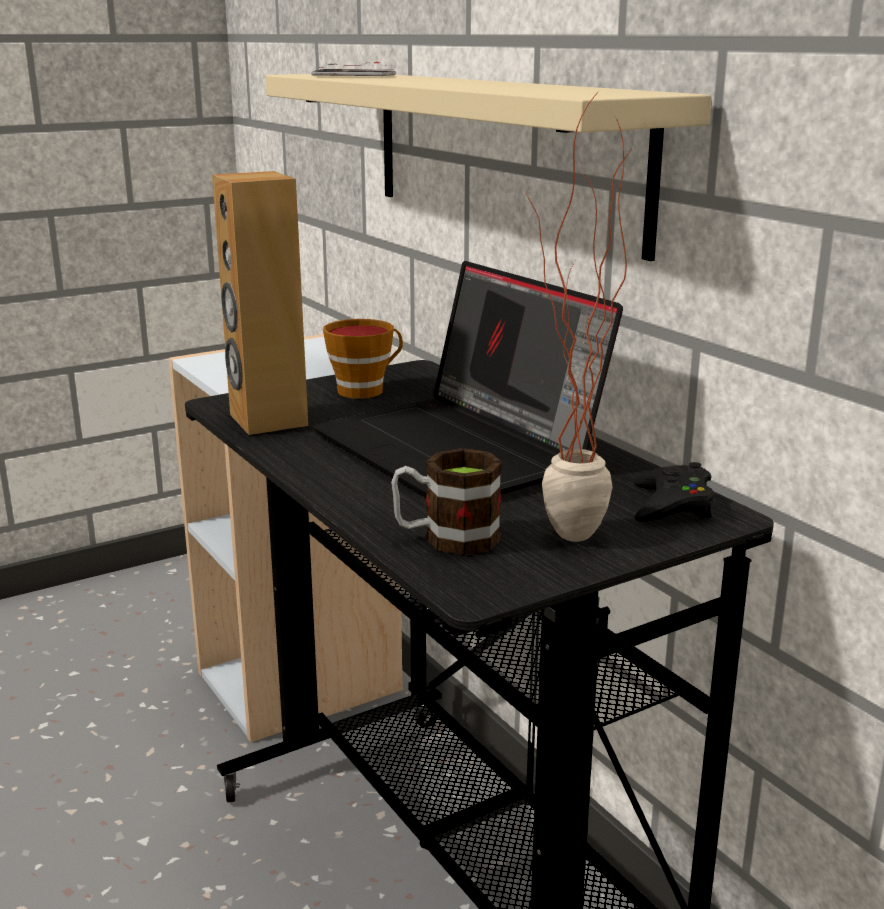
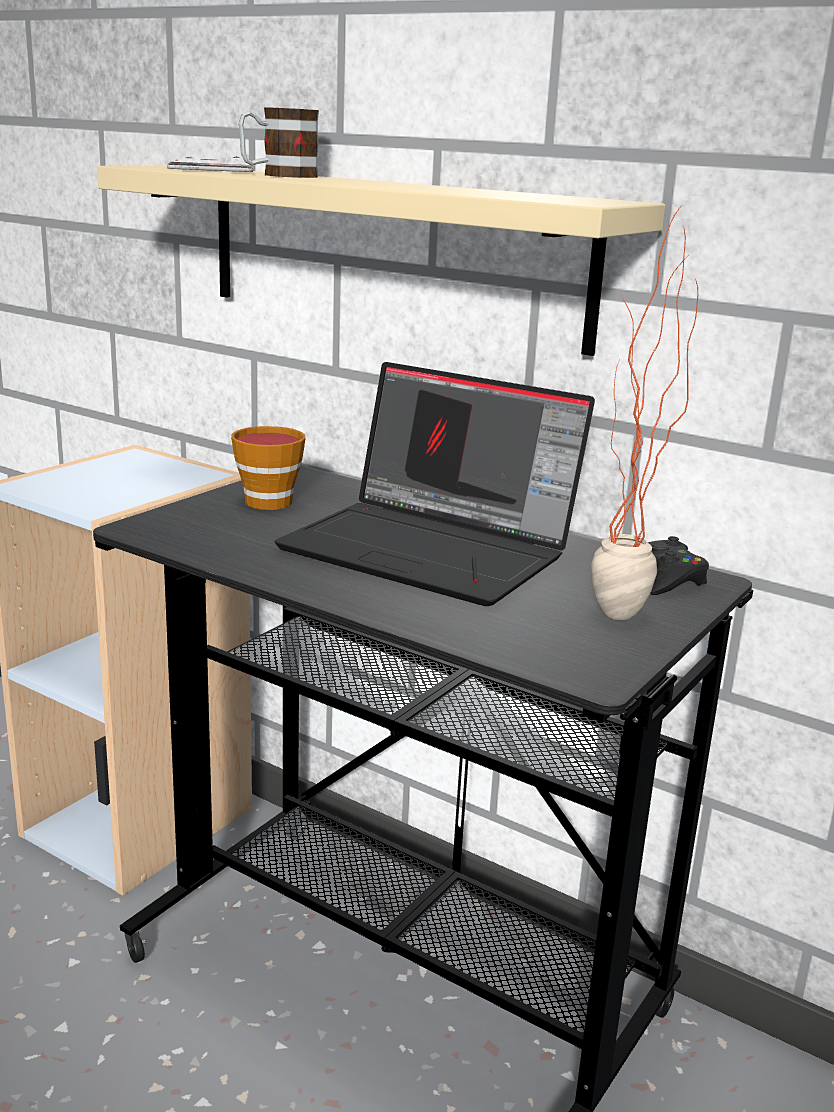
camera: 25 degrees left, 0 degrees up
brown speaker [212,171,308,435] -> none
mug [391,448,502,555] -> mug moved to [239,107,319,178]

